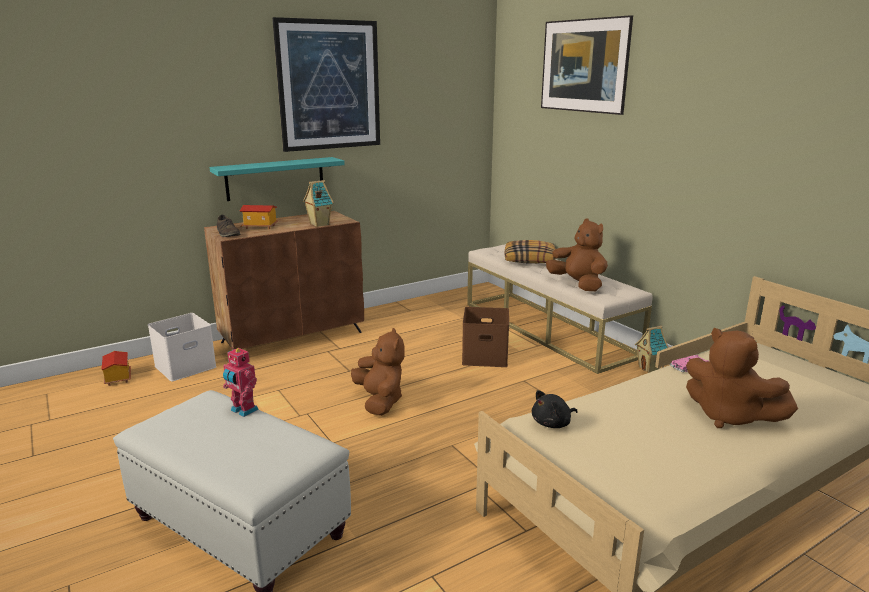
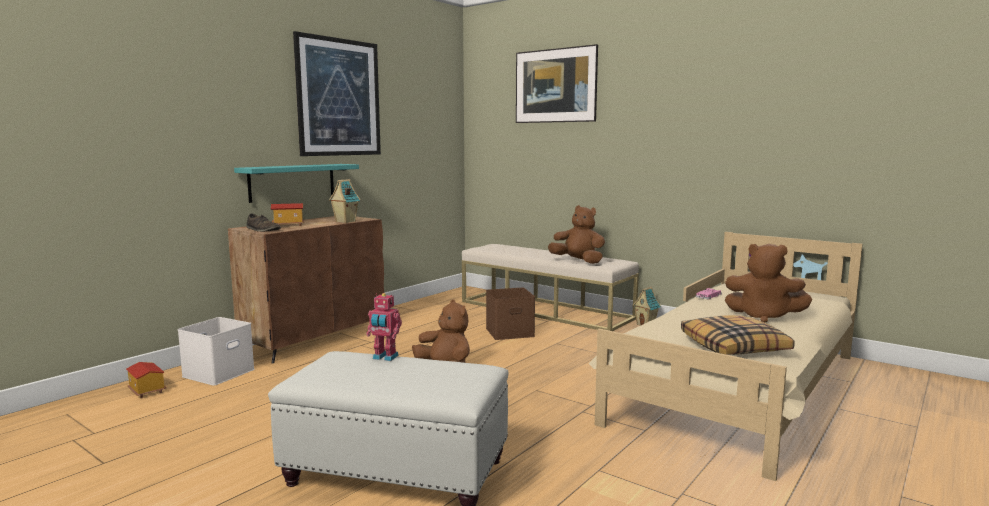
camera: 20 degrees left, 10 degrees down
pillow [504,240,556,264] -> pillow moved to [681,315,795,355]
black plush toy [532,390,578,428] -> none

